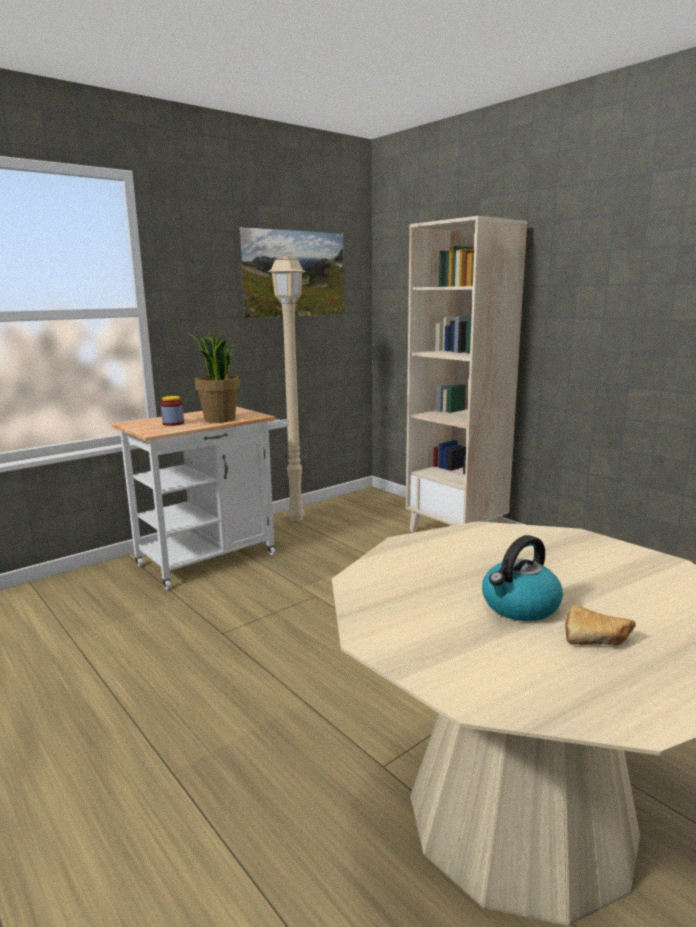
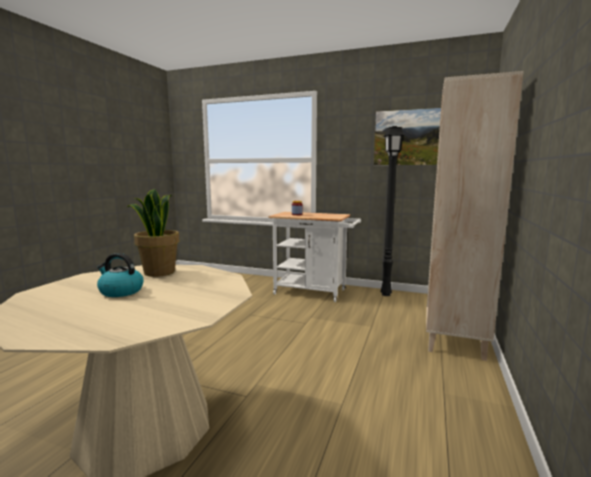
camera: 60 degrees right, 5 degrees down
potted plant [187,331,240,423] -> potted plant moved to [127,189,179,277]
beige floor lamp [268,256,307,521] -> black floor lamp [380,126,406,296]
bread [565,604,636,645] -> none

